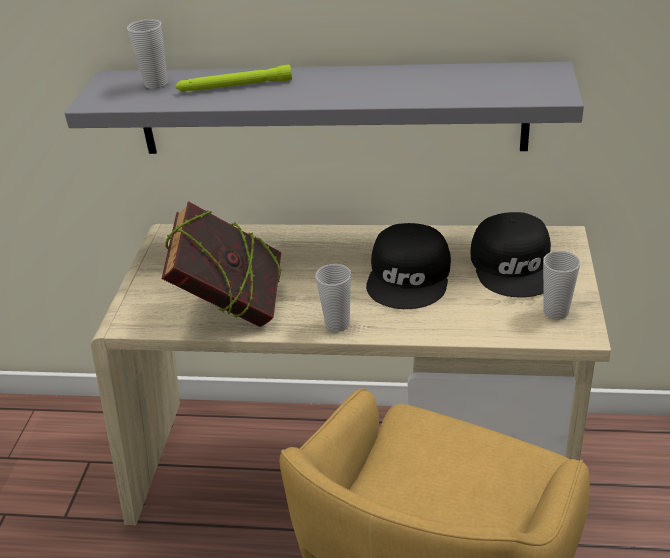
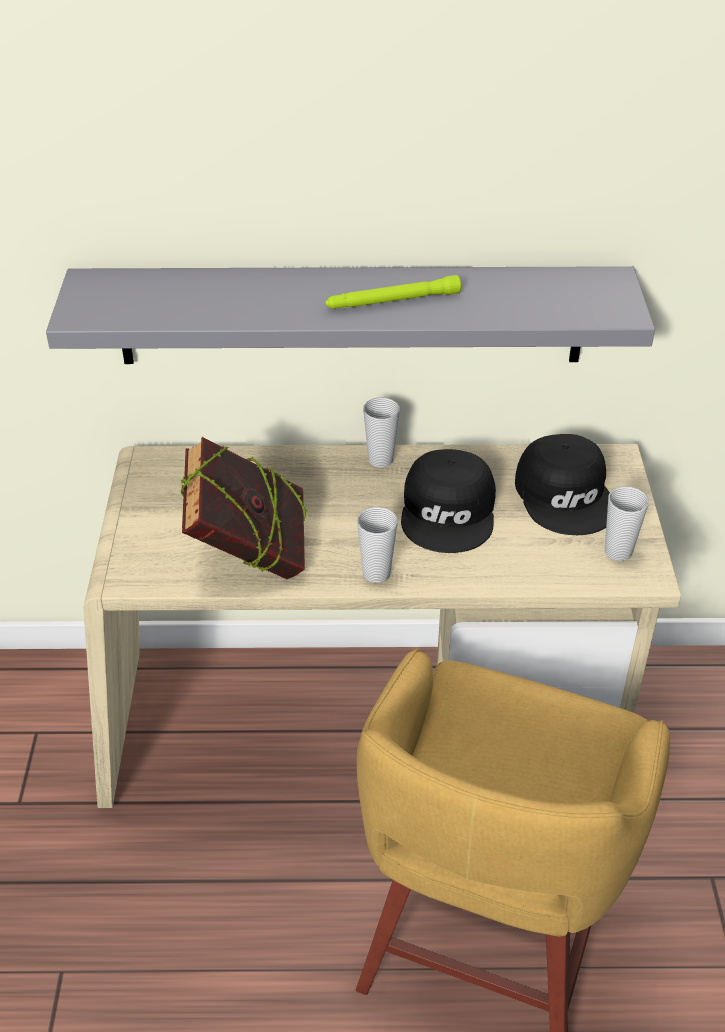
camera: 10 degrees left, 5 degrees up
cup [127,19,168,89] -> cup moved to [363,397,400,468]
green flashlight [175,65,292,92] -> green flashlight moved to [325,275,461,309]

